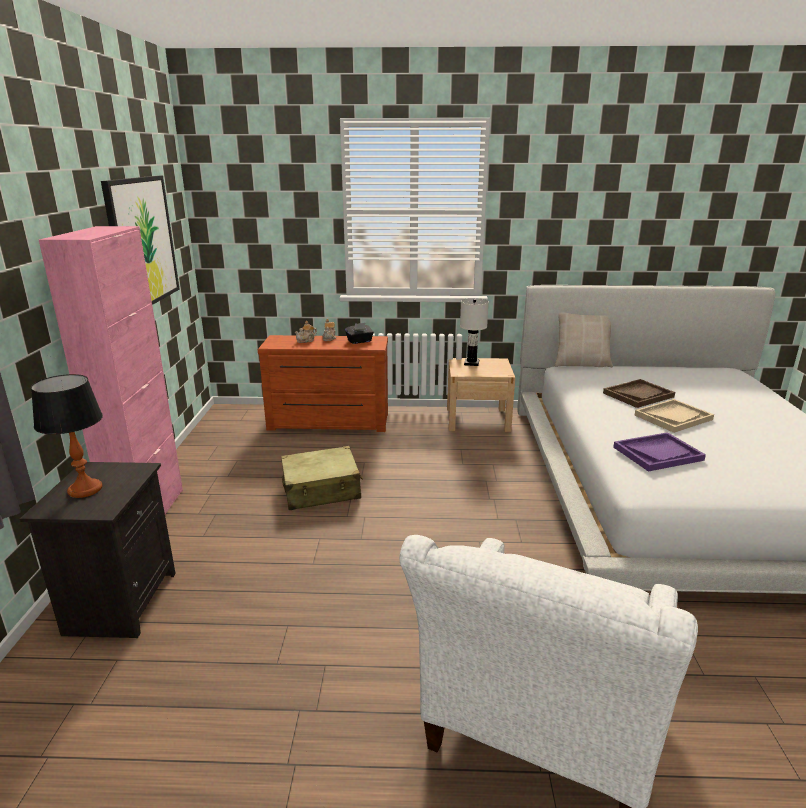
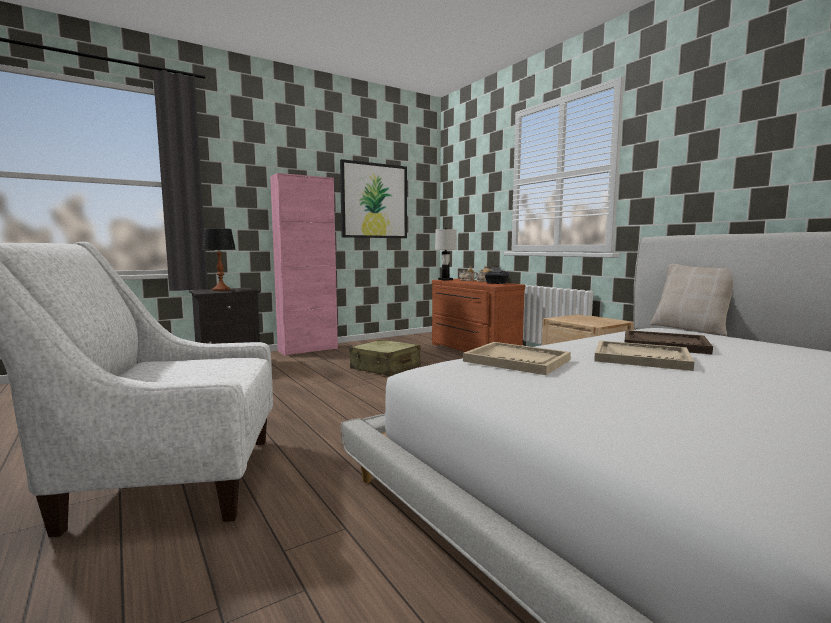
camera: 55 degrees right, 15 degrees down
white table lamp [460,298,489,366] -> white table lamp moved to [435,228,457,280]
purple tray [613,432,706,472] -> beige tray [463,342,571,375]

